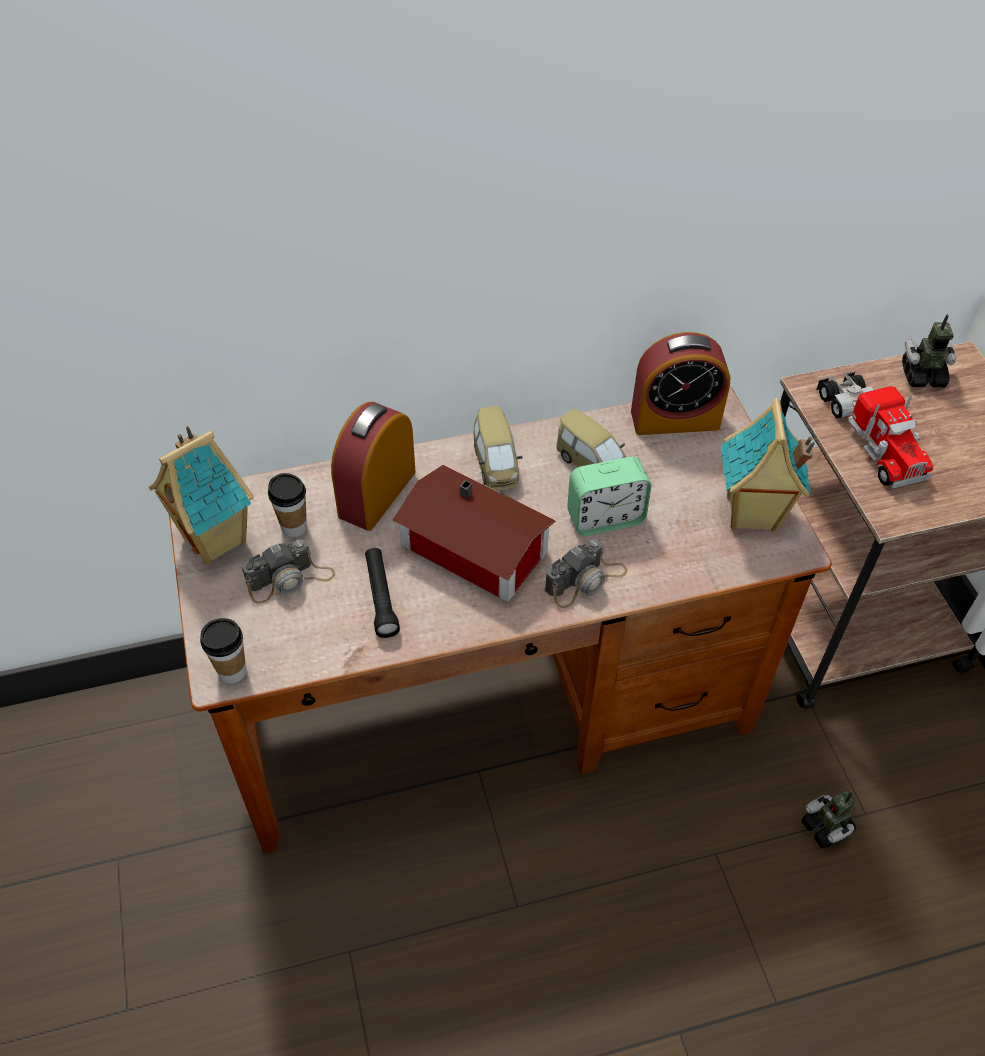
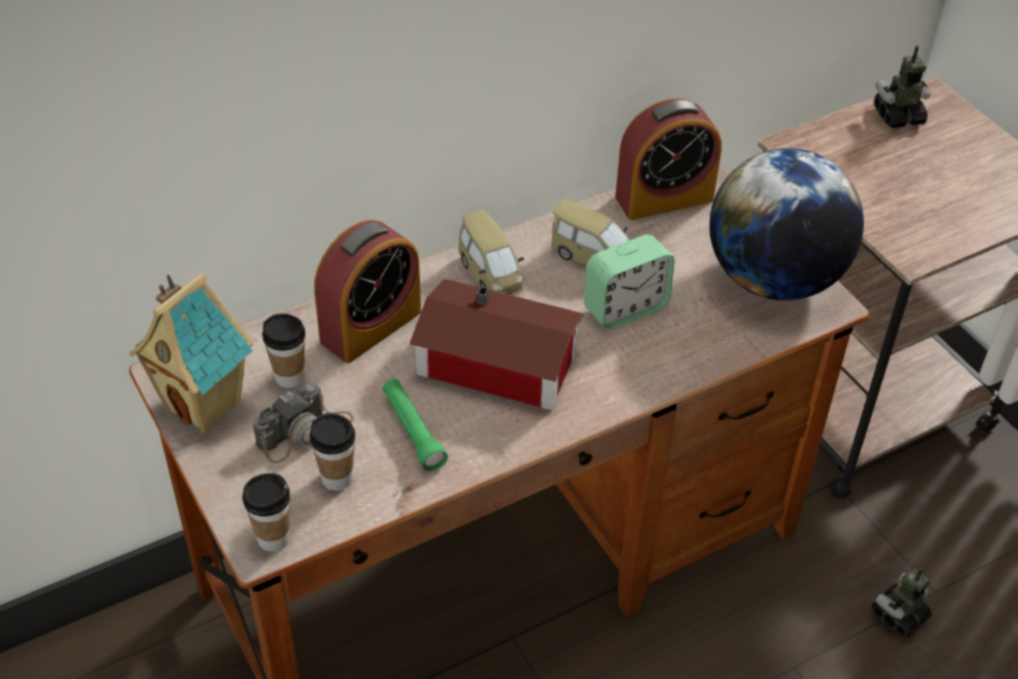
camera: 15 degrees left, 5 degrees down
alarm clock [331,402,416,531] -> alarm clock turned 150 degrees counterclockwise [314,220,421,363]
black flashlight [365,548,400,638] -> green flashlight [383,379,448,471]
camera [545,539,628,608] -> none
toy house [721,398,815,532] -> globe [709,148,864,301]
toy robot [801,790,856,848] -> toy robot turned 90 degrees clockwise [872,568,932,637]
toy truck [816,371,933,489] -> none
none -> cup [310,413,356,491]

